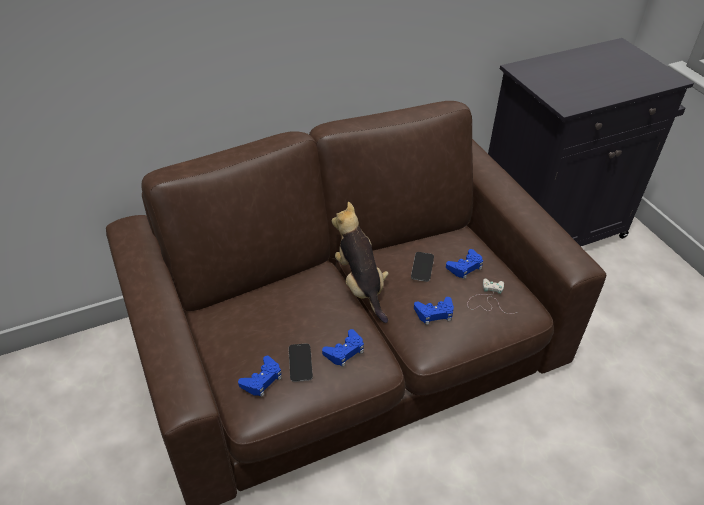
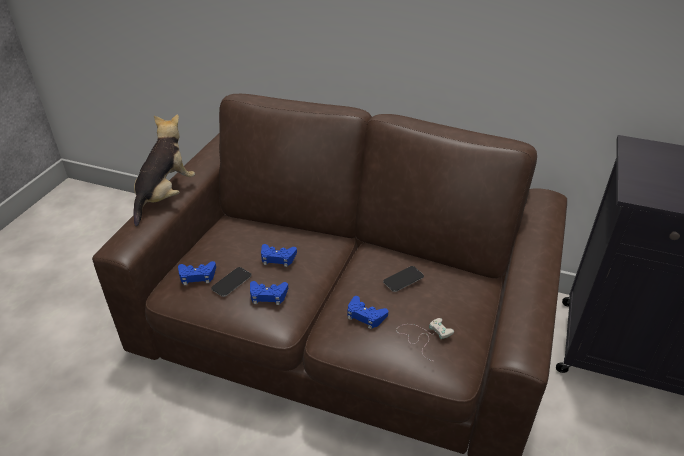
camera: 45 degrees right, 5 degrees down
plush toy [332,202,389,323] -> plush toy moved to [133,114,195,227]
blue game controller [446,249,483,279] -> blue game controller moved to [261,244,297,267]

